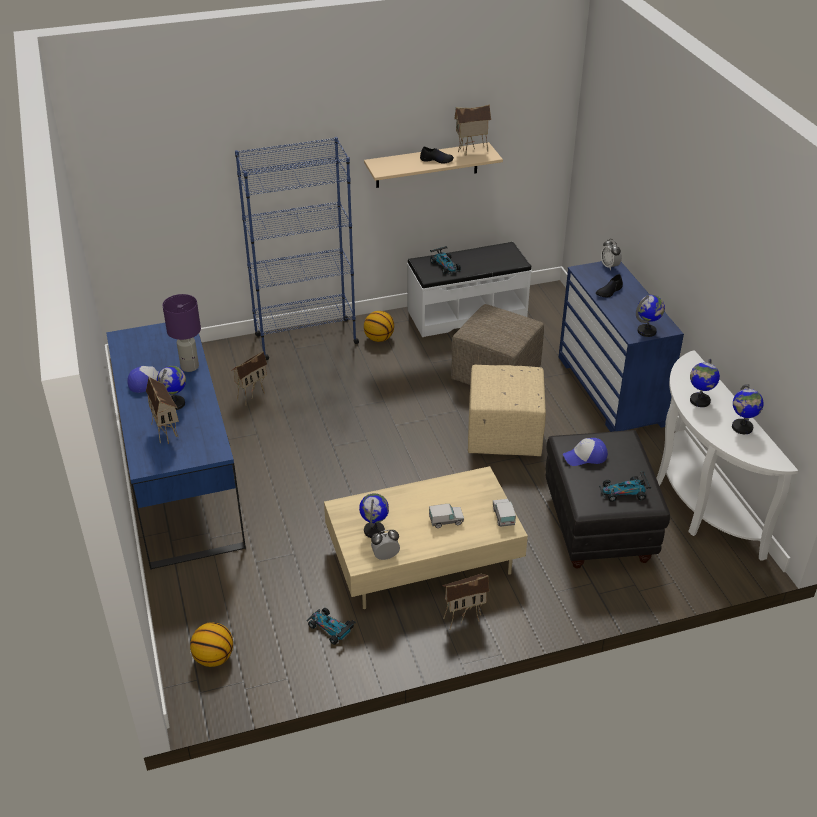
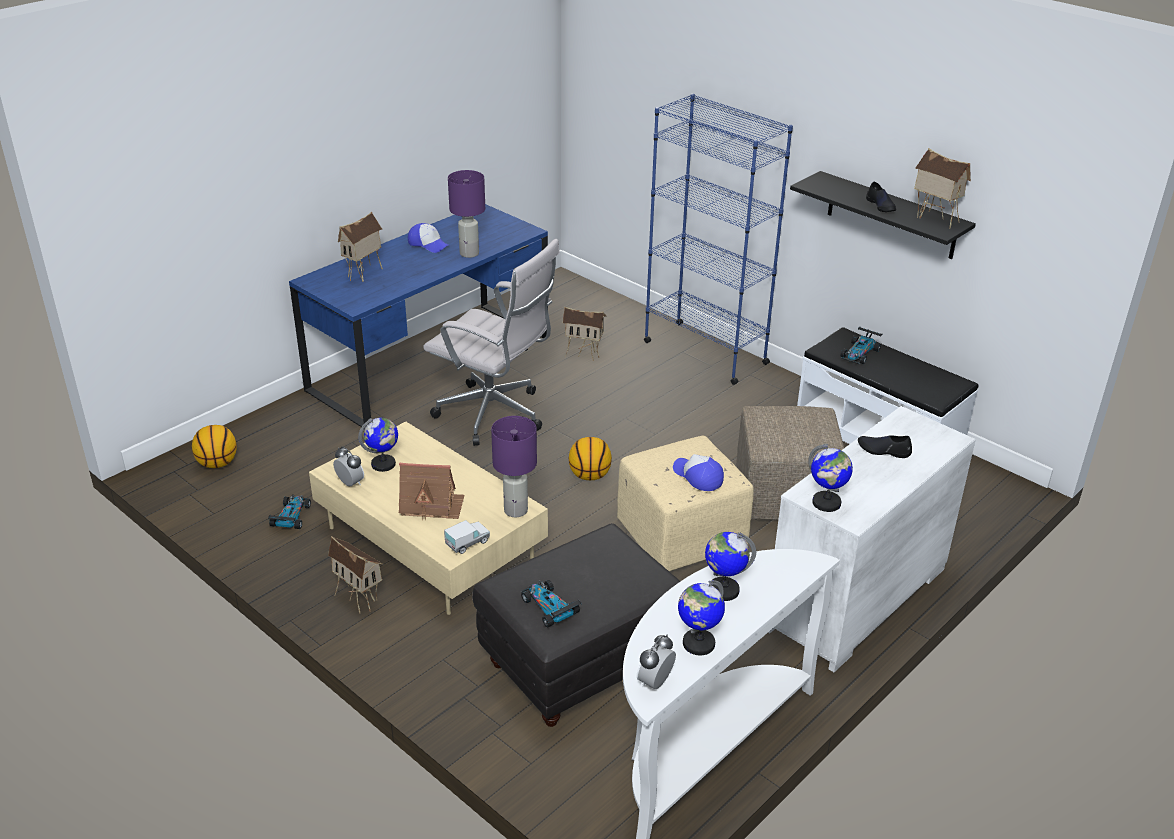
camera: 60 degrees right, 5 degrees down
globe [157,366,186,410] -> none
beige shelf [364,142,503,188] -> black shelf [790,171,976,259]
basketball [364,311,394,342] -> basketball moved to [569,437,612,480]
toy truck [429,504,464,528] -> toy house [399,463,464,520]
blue dresser [559,261,684,432] -> white dresser [768,406,976,672]
cap [563,438,608,466] -> cap moved to [673,454,724,491]
alarm clock [601,239,622,270] -> alarm clock moved to [637,635,676,689]
none -> white office chair [423,239,560,446]
none -> purple table lamp [491,416,537,517]

